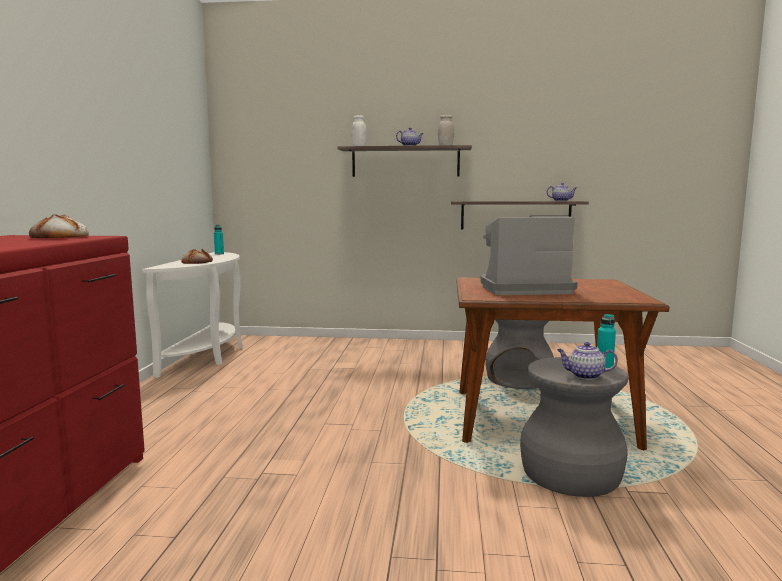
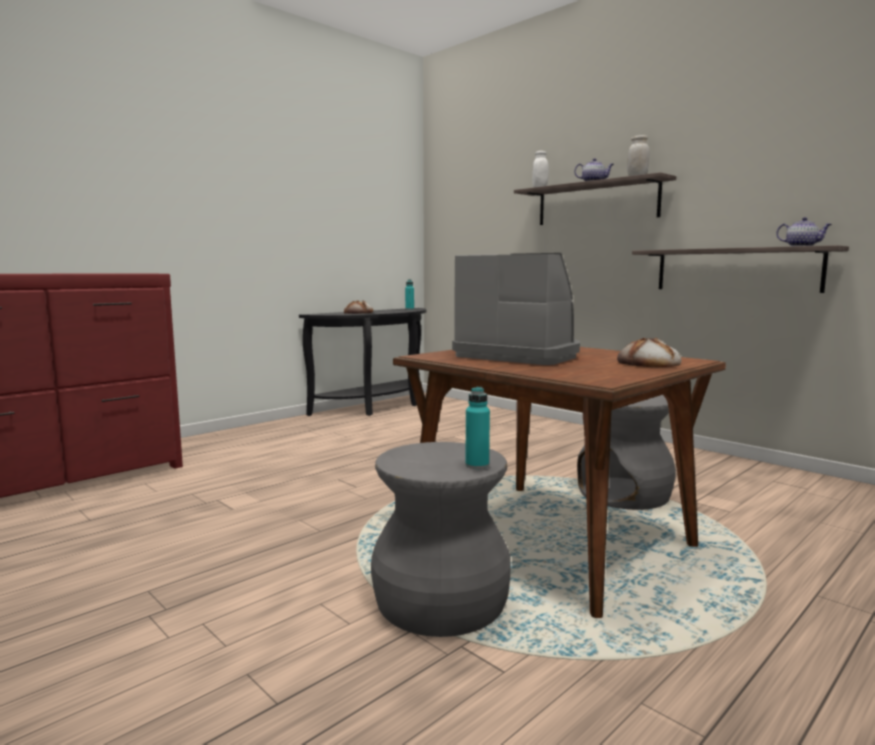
camera: 40 degrees right, 0 degrees up
bread [29,215,89,238] -> bread moved to [617,337,682,367]
white console table [142,252,243,378] -> black console table [299,308,427,416]
teapot [557,342,618,380] -> none

